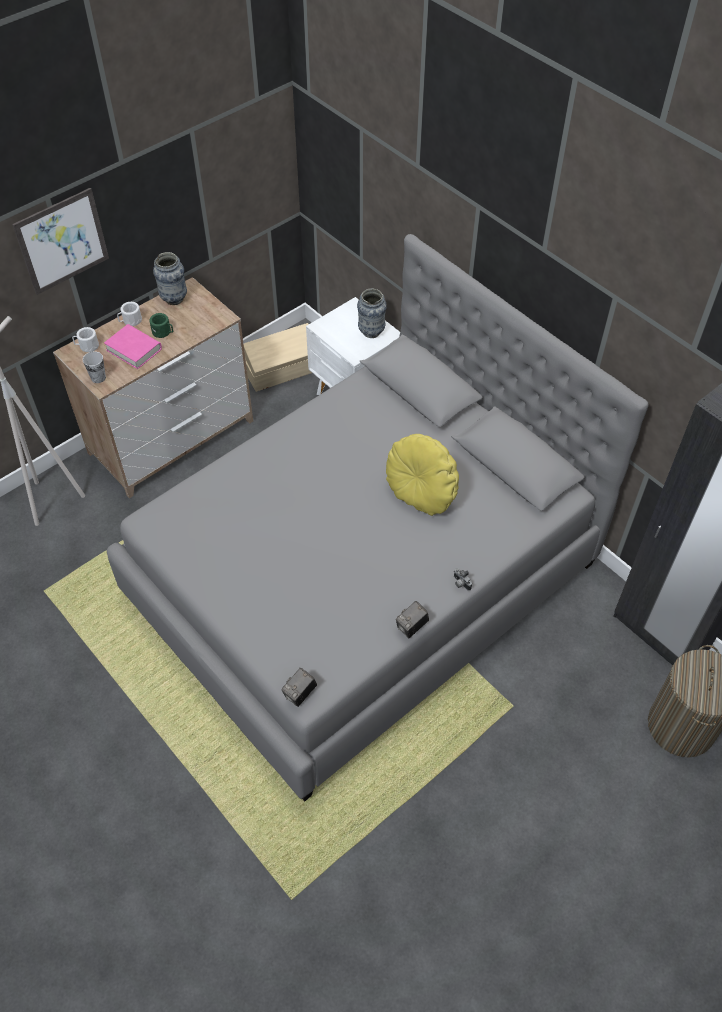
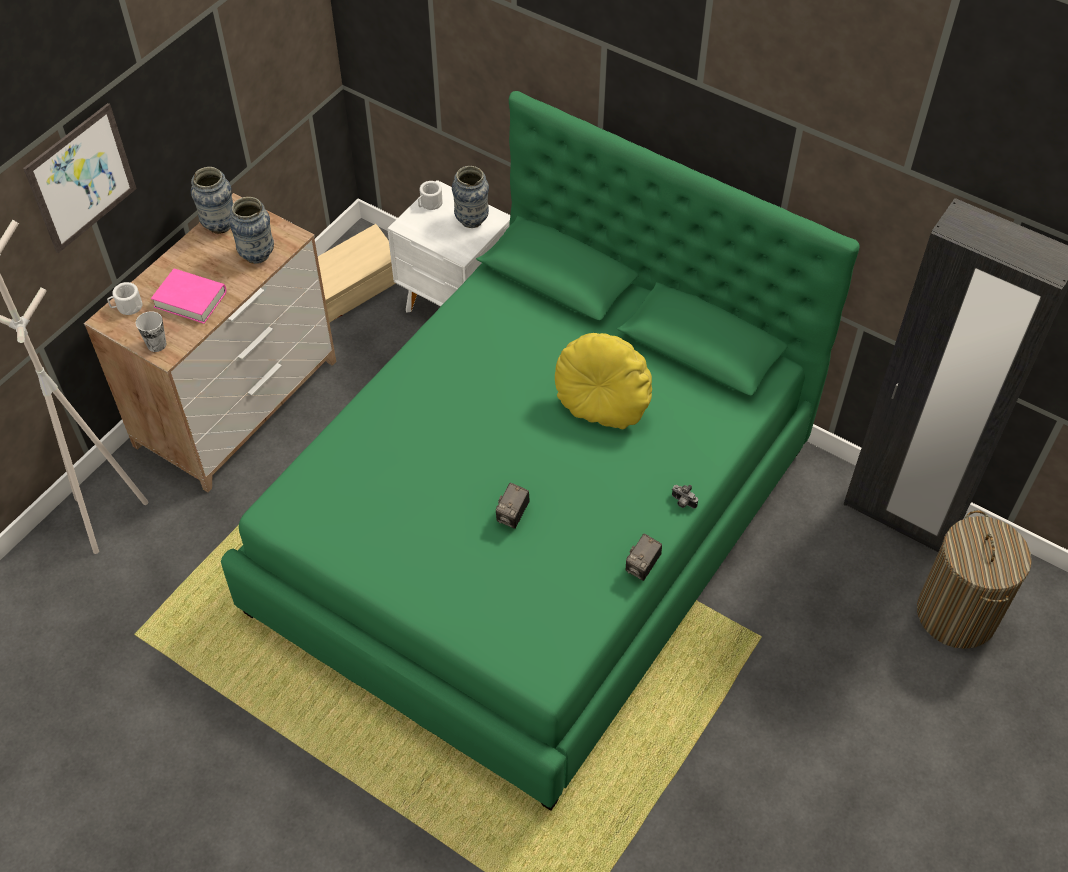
camera: 15 degrees left, 0 degrees up
grey bed [106,234,649,802] -> green bed [221,91,860,811]
white mug [117,302,142,326] -> white mug moved to [418,181,443,210]
green mug [149,313,173,338] -> none
camera [281,668,317,707] -> camera moved to [496,483,530,529]
none -> vase [229,197,274,264]

